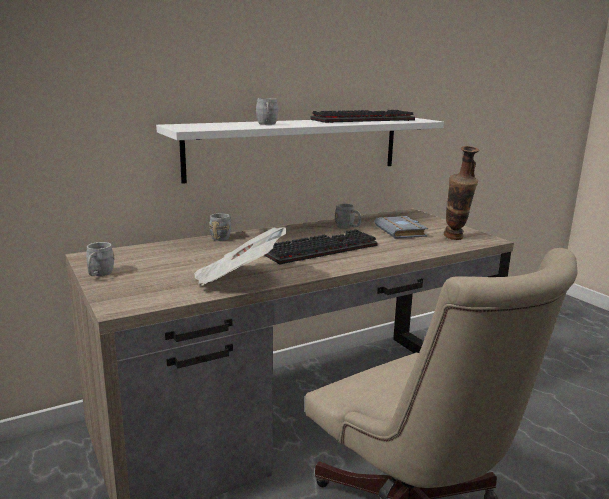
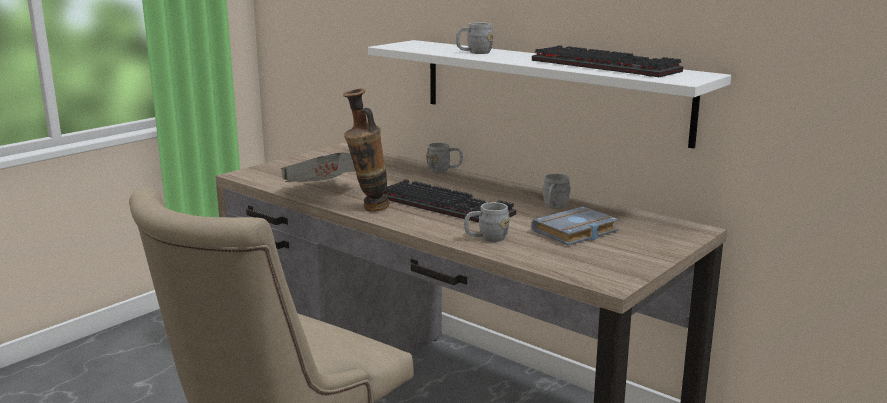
camera: 70 degrees right, 0 degrees up
grey mug [86,242,115,276] -> grey mug moved to [464,202,510,242]
vase [444,146,479,240] -> vase moved to [343,89,390,212]

